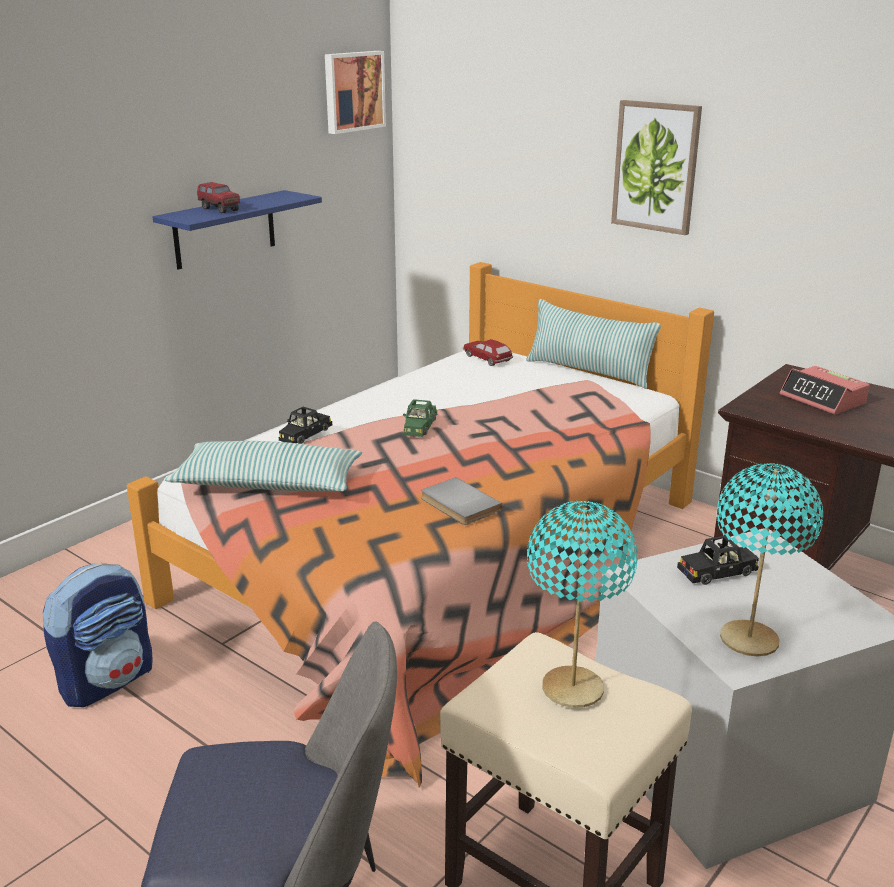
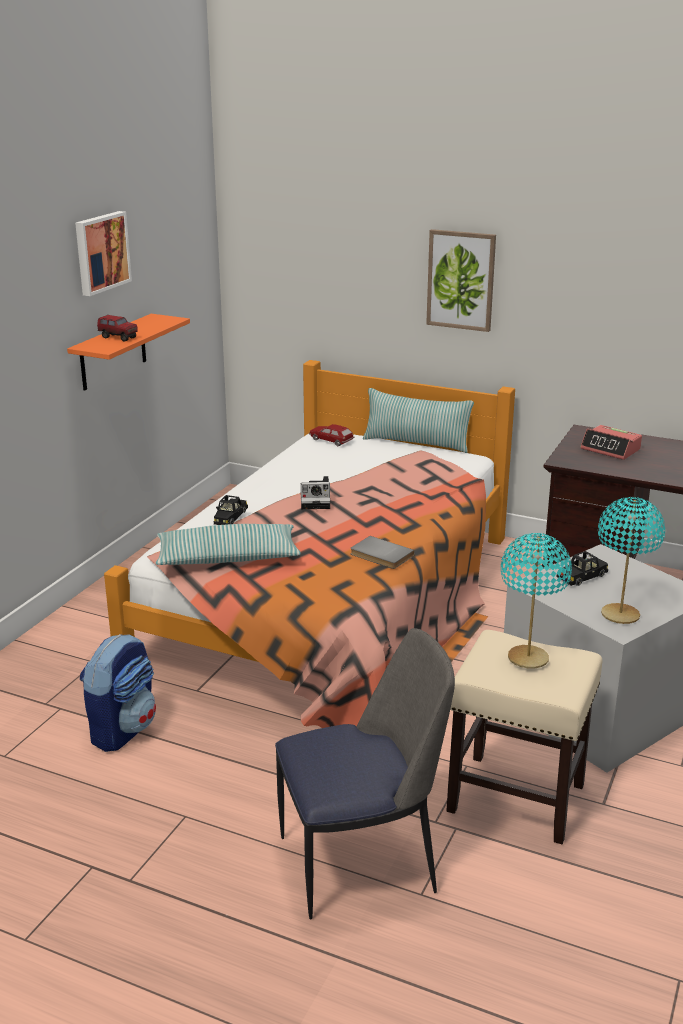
camera: 15 degrees left, 0 degrees up
blue shelf [153,190,322,270] -> orange shelf [67,314,190,391]
picture [325,51,386,134] -> picture moved to [75,211,132,296]
green toy car [403,399,437,437] -> camera [301,476,330,509]

